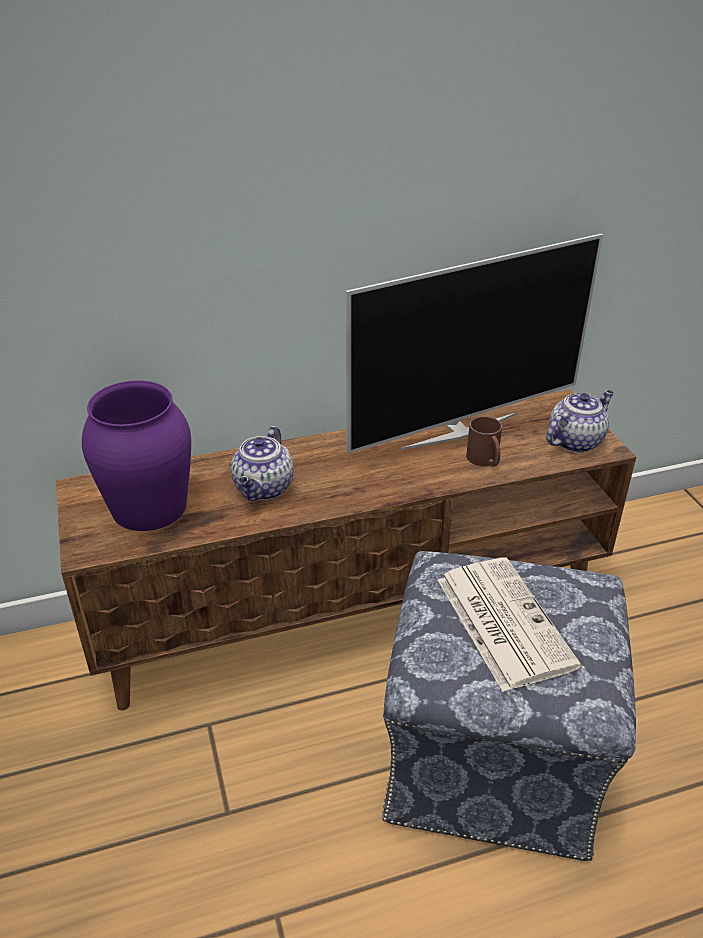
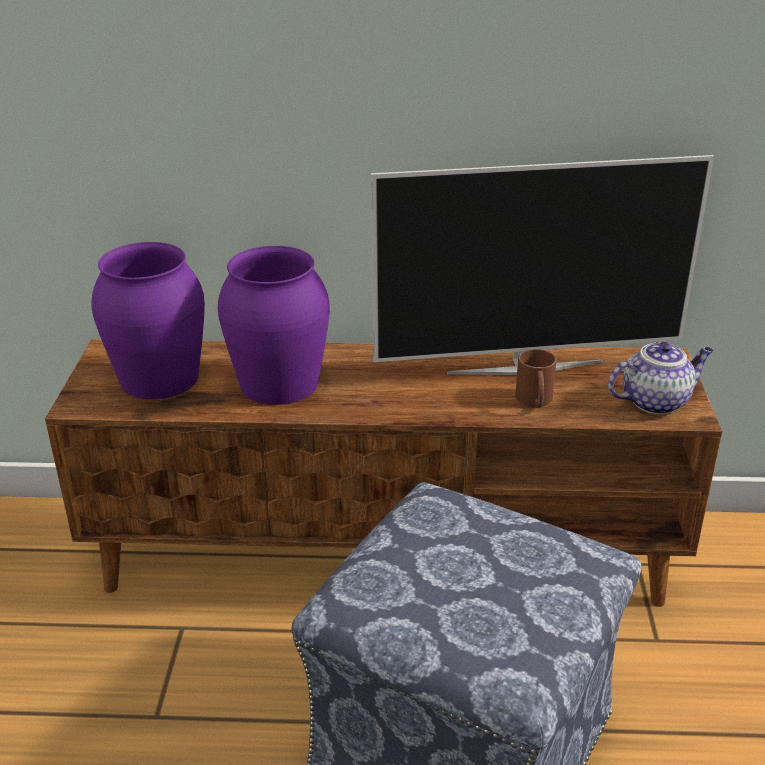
camera: 20 degrees right, 5 degrees down
teapot [231,426,294,501] -> purple vase [218,246,330,405]
newspaper [438,557,581,692] -> none

